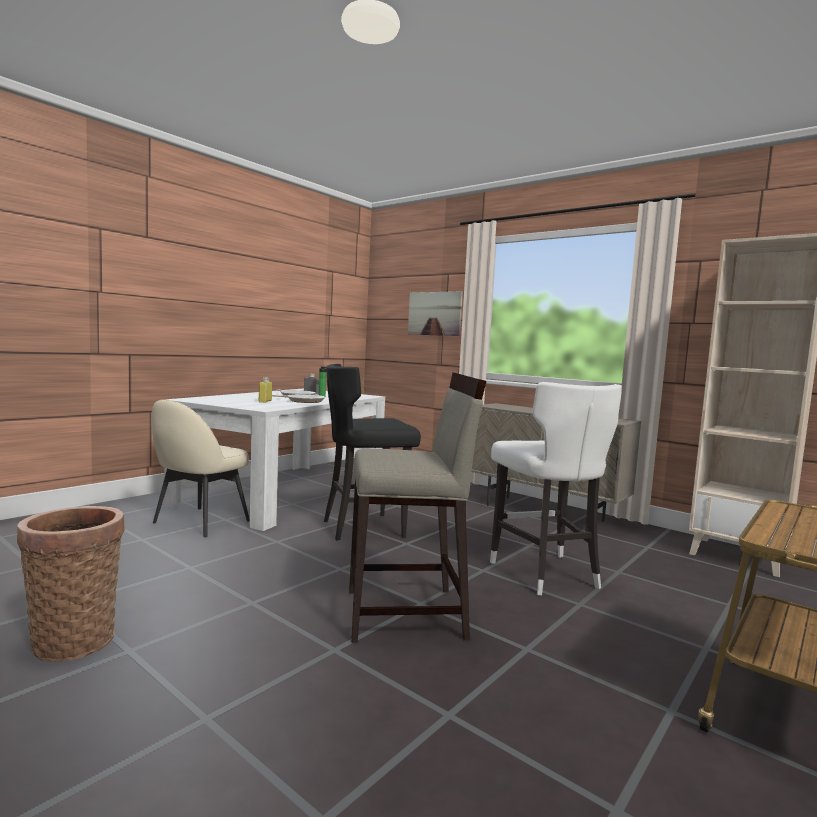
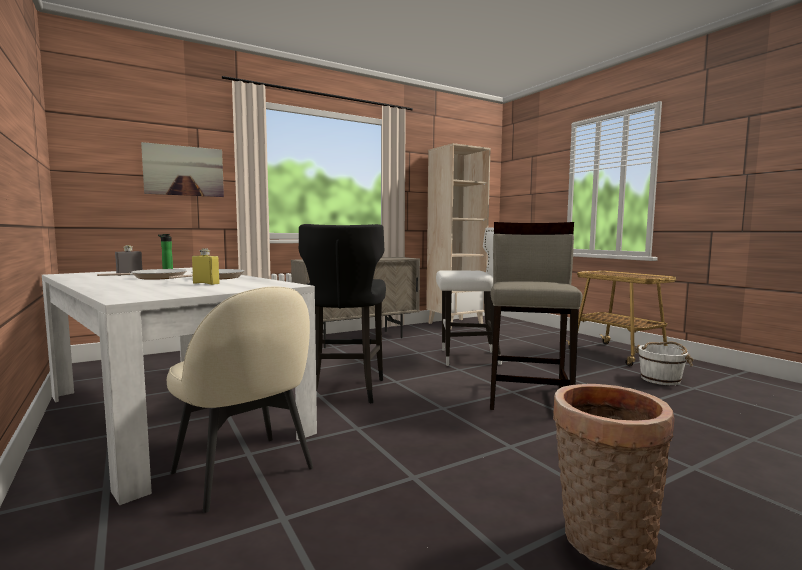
camera: 70 degrees left, 0 degrees up
none -> white bucket [634,342,693,385]

